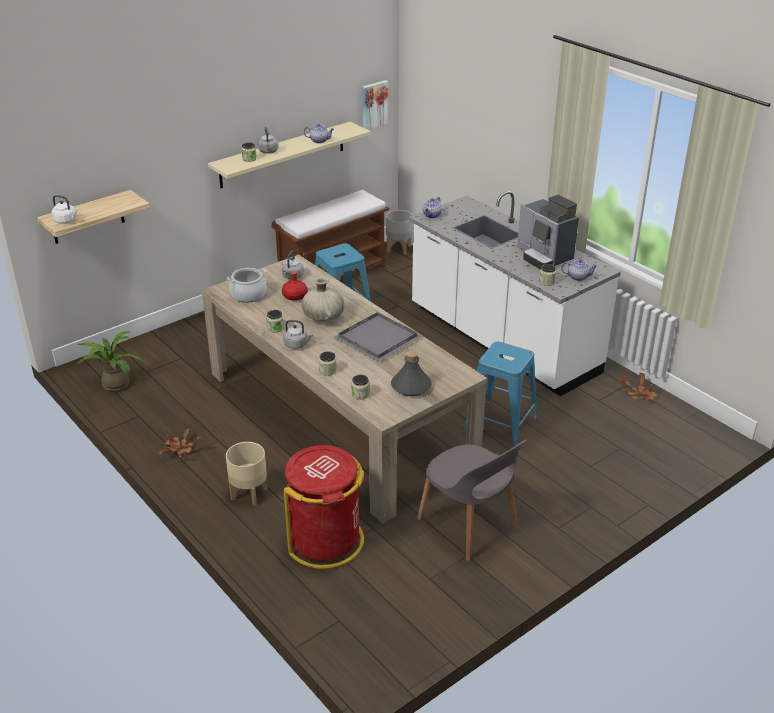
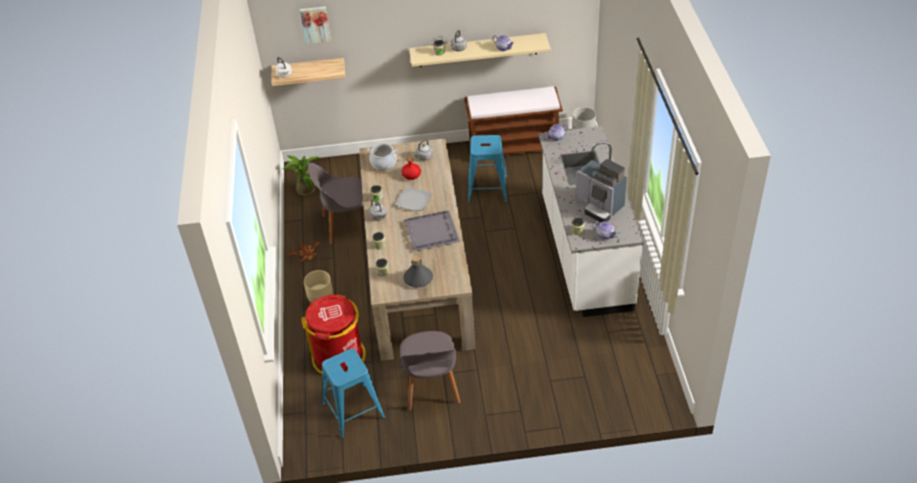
camera: 35 degrees right, 10 degrees up
beige vase [302,277,344,322] -> plate [396,188,431,211]
picture [363,80,388,130] -> picture moved to [300,6,331,44]
blue stool [463,342,538,447] -> blue stool moved to [322,349,385,438]
coffee machine [517,195,579,270] -> coffee machine turned 45 degrees counterclockwise [575,159,627,223]
potted plant [620,373,657,401] -> none
none -> grey chair [308,163,364,245]

